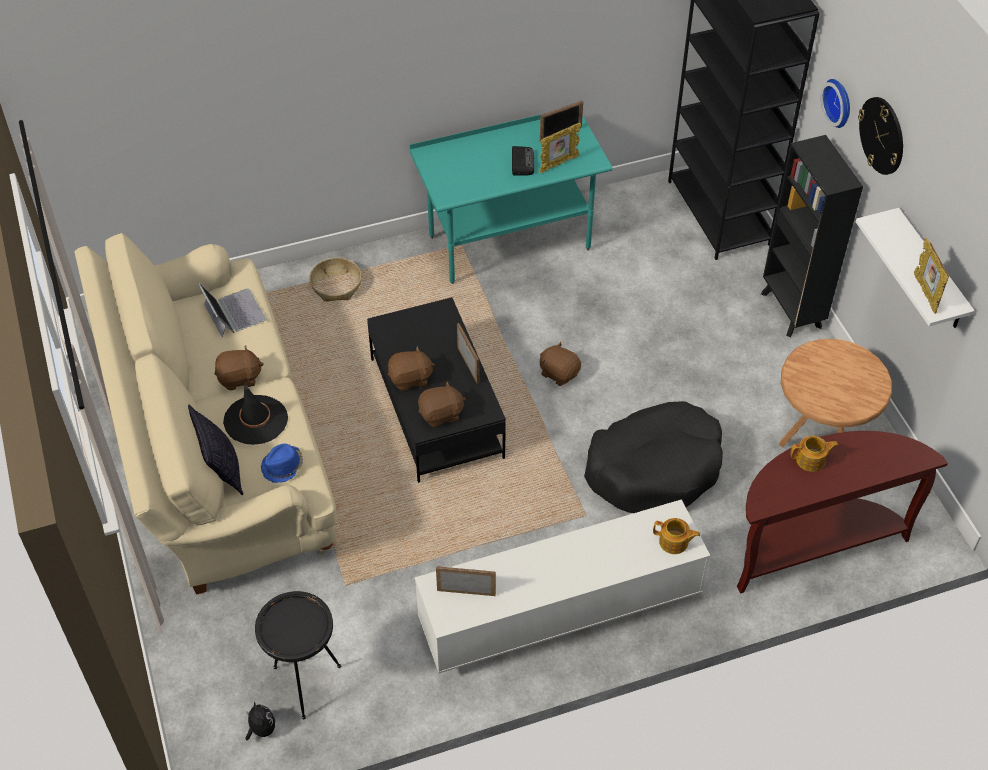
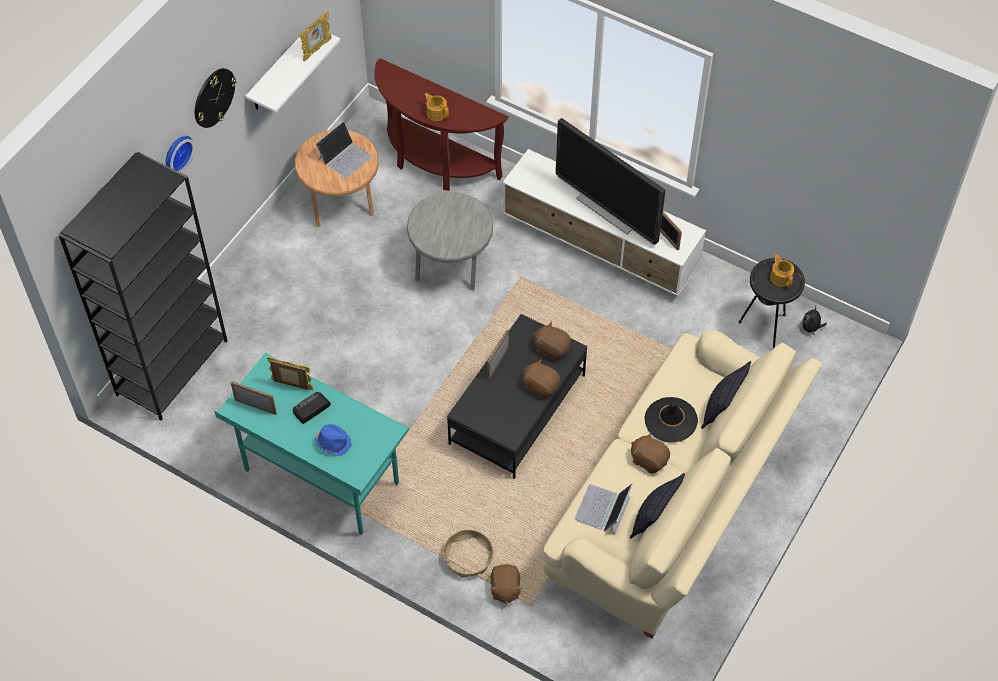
camera: 130 degrees left, 5 degrees up
blue hat [261,444,303,483] -> blue hat moved to [315,424,351,456]
brown plush toy [540,342,581,386] -> brown plush toy moved to [490,564,522,604]
black dog bed [584,401,723,513] -> grey side table [407,192,493,290]
teapot [653,518,700,554] -> teapot moved to [770,254,794,287]
black bookcase [761,135,863,337] -> none
none -> laptop [316,121,372,179]
none -> television [555,118,666,245]
none -> pillow [630,473,685,539]

